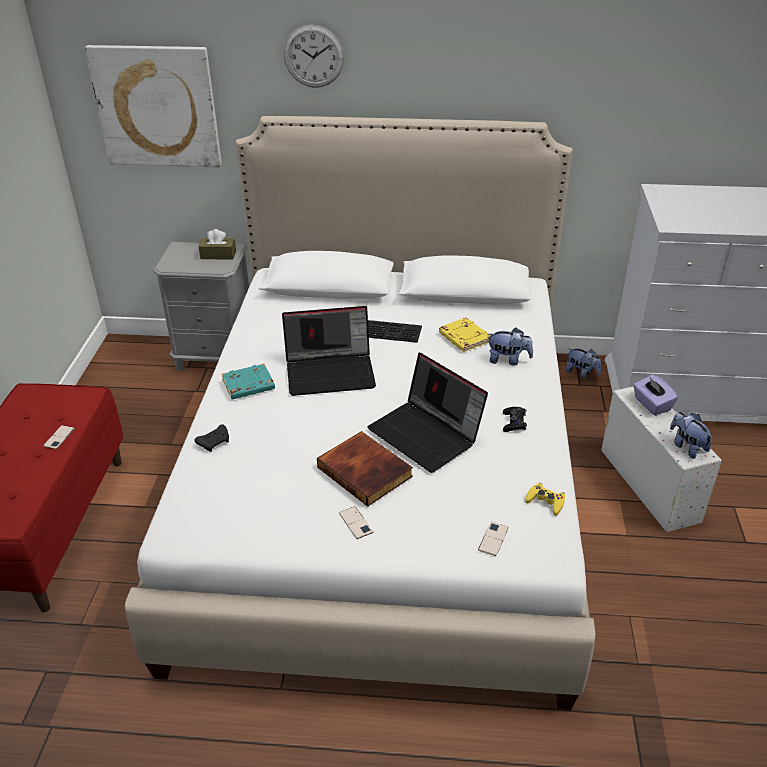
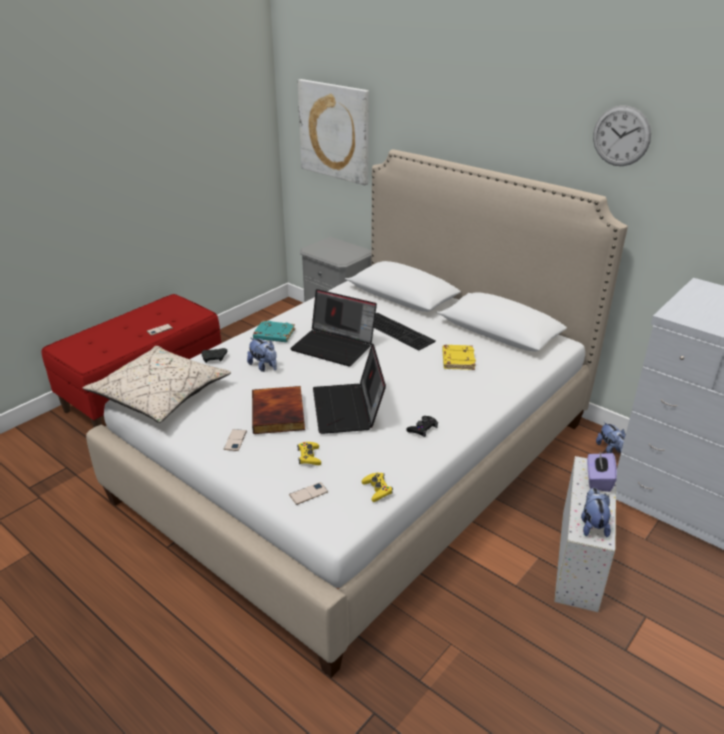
camera: 35 degrees right, 5 degrees down
brown tissue box [198,229,236,260] -> none
wall clock [284,25,344,88] -> wall clock moved to [593,106,651,166]
plush toy [488,328,533,366] -> plush toy moved to [247,338,277,372]
none -> beige pillow [83,346,231,423]
none -> yellow game controller [297,442,321,465]

